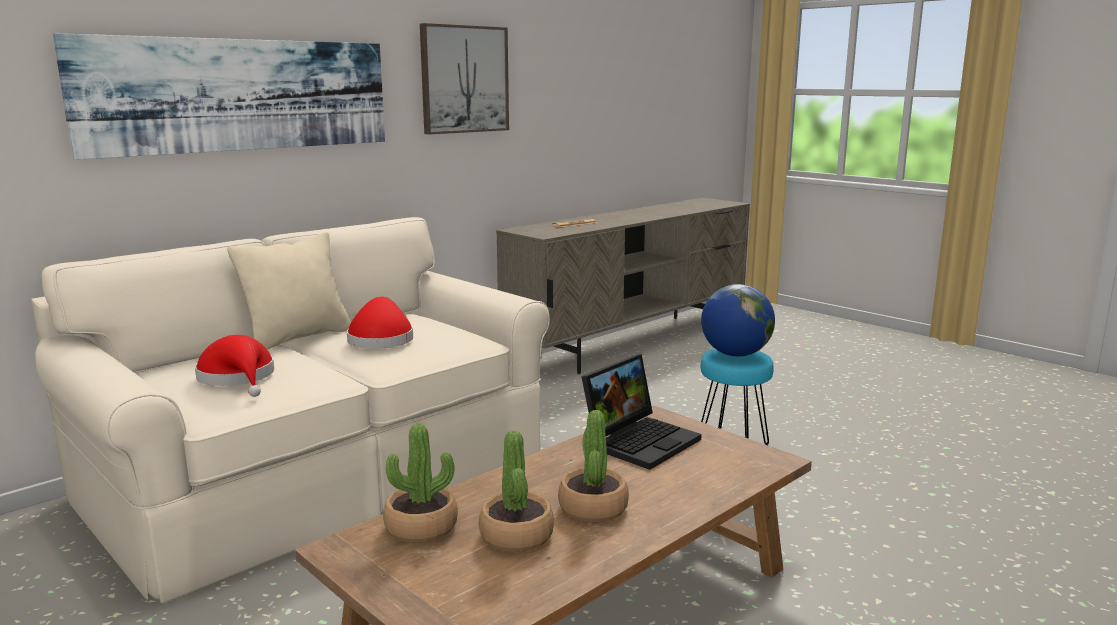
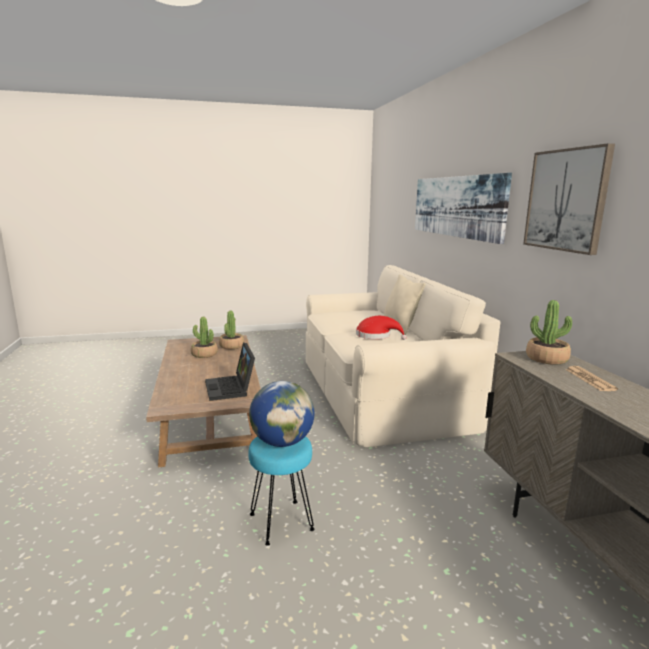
camera: 120 degrees right, 0 degrees up
red hat [195,335,274,397] -> none
potted plant [558,410,629,522] -> potted plant moved to [526,300,572,365]

